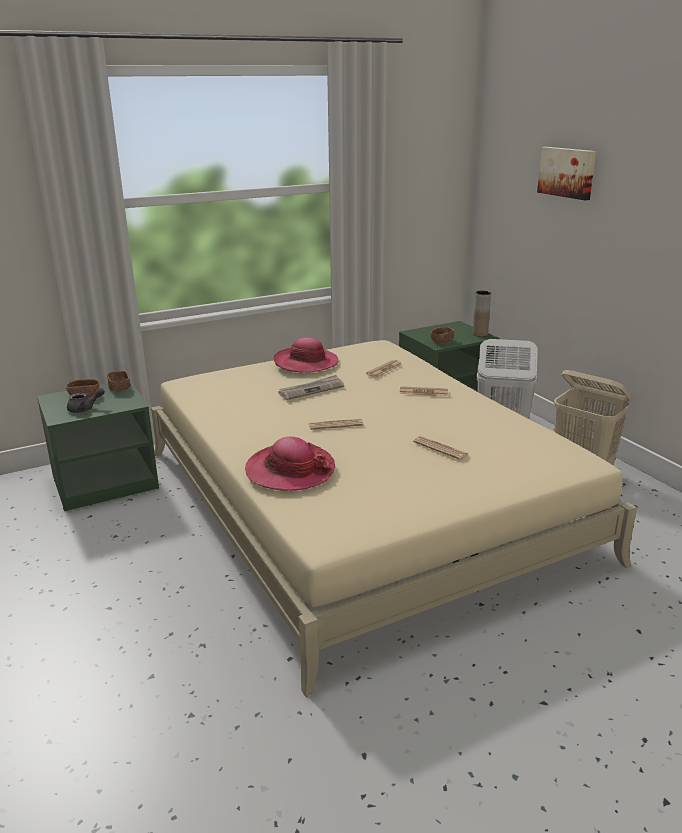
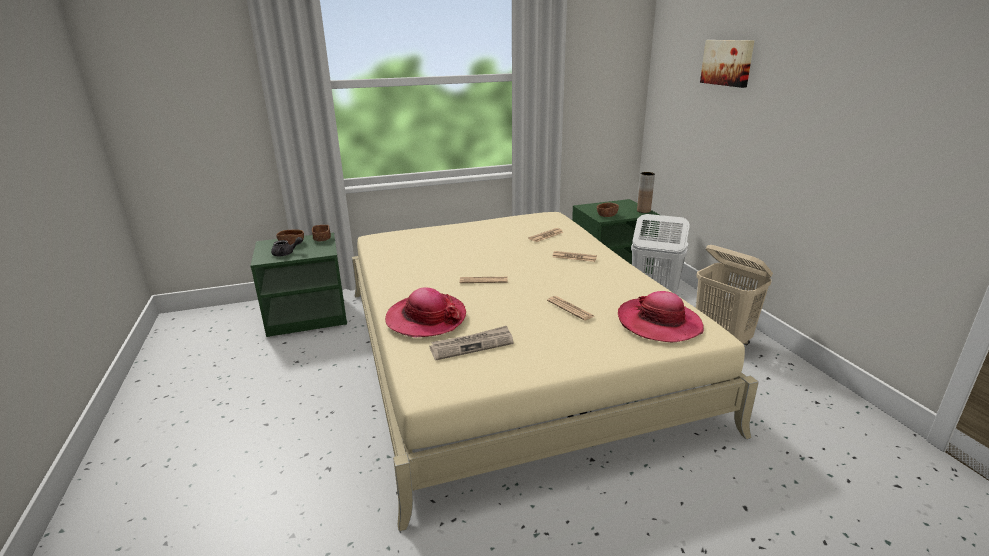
camera: 10 degrees right, 0 degrees up
hat [273,337,338,372] -> hat moved to [618,291,704,342]
newspaper [278,375,344,400] -> newspaper moved to [429,326,513,360]

